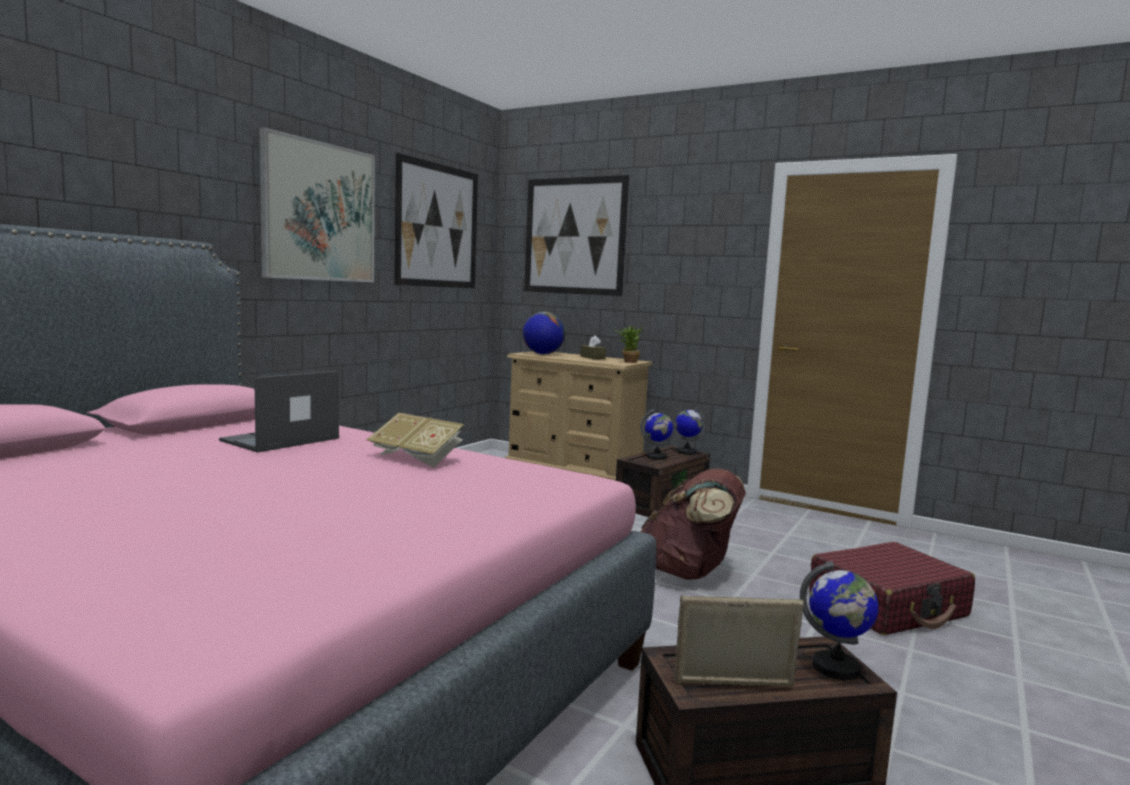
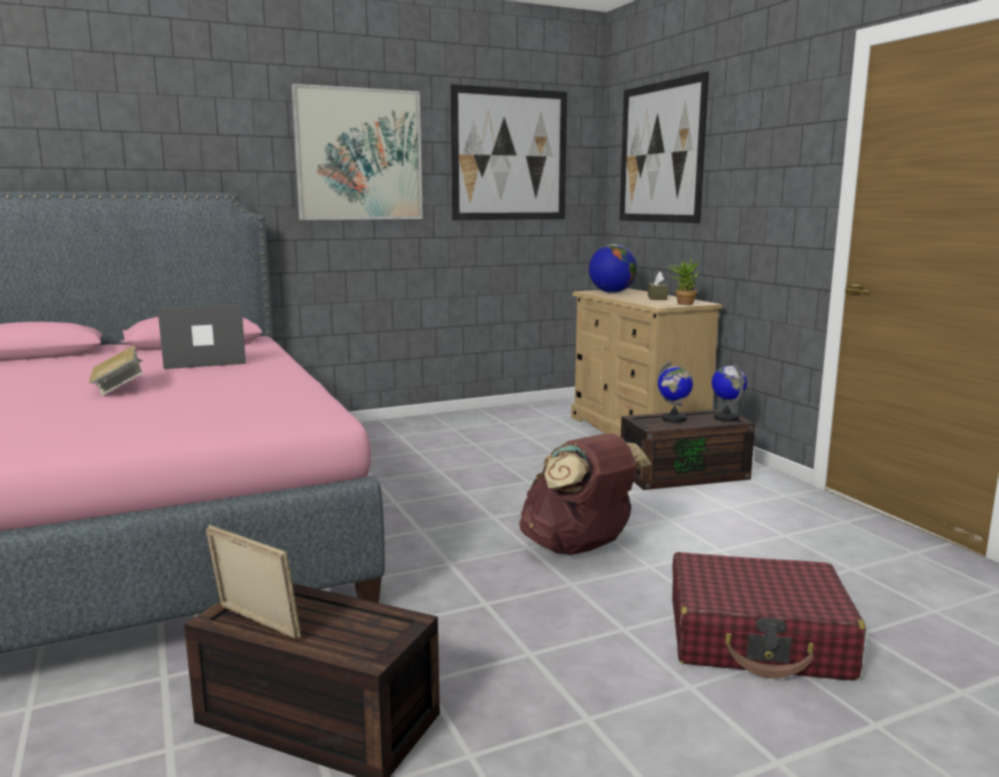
camera: 35 degrees right, 5 degrees up
book [367,413,464,468] -> book moved to [89,345,143,396]
globe [800,561,878,680] -> none

